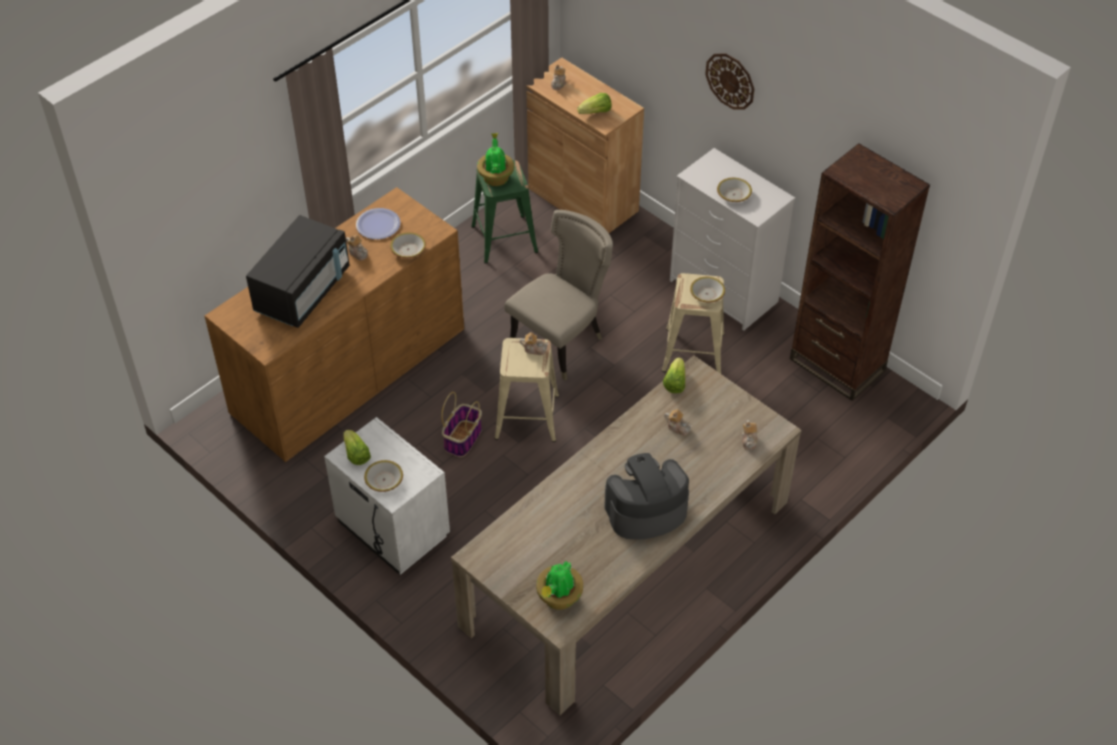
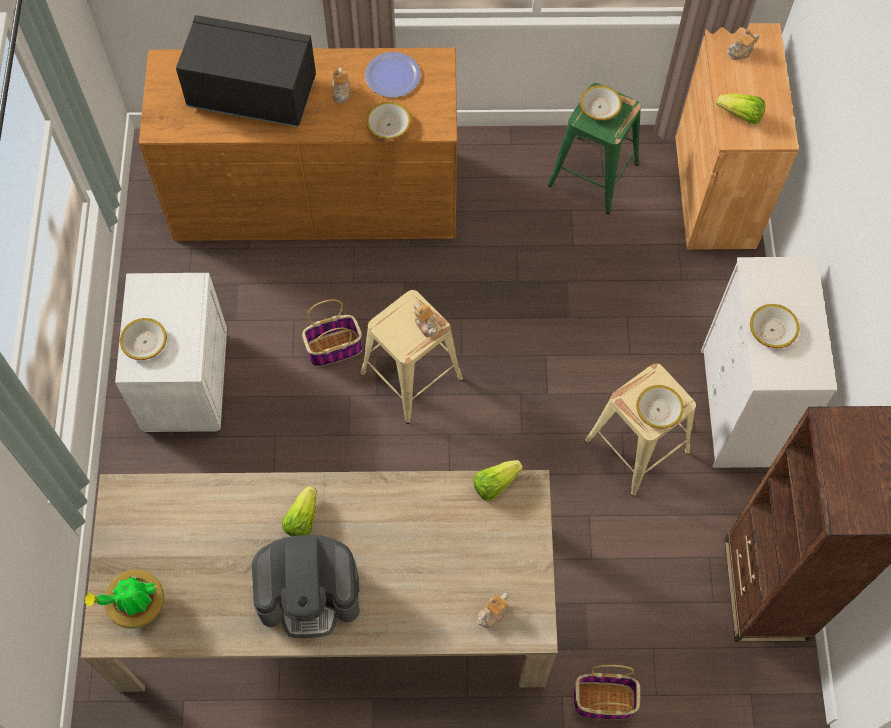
camera: 45 degrees right, 15 degrees up
black microwave [246,215,350,328] -> black microwave turned 150 degrees counterclockwise [176,15,316,127]
lettuce [343,430,371,465] -> lettuce moved to [282,486,317,536]
potted plant [477,133,514,186] -> bowl [580,85,622,120]
beige chair [504,210,613,381] -> none
coffee machine [604,453,689,540] -> coffee machine turned 150 degrees clockwise [252,535,360,638]
teapot [664,409,693,436] -> none
wall clock [705,54,754,110] -> none
none -> basket [574,665,640,719]

